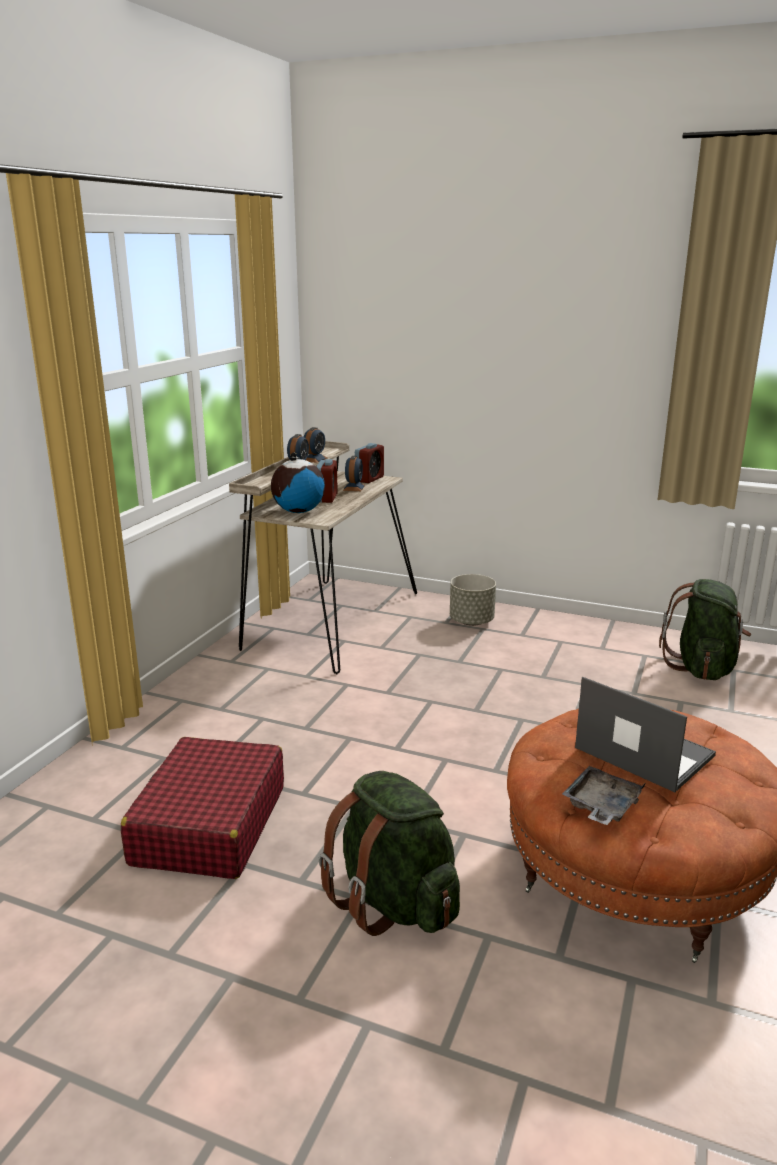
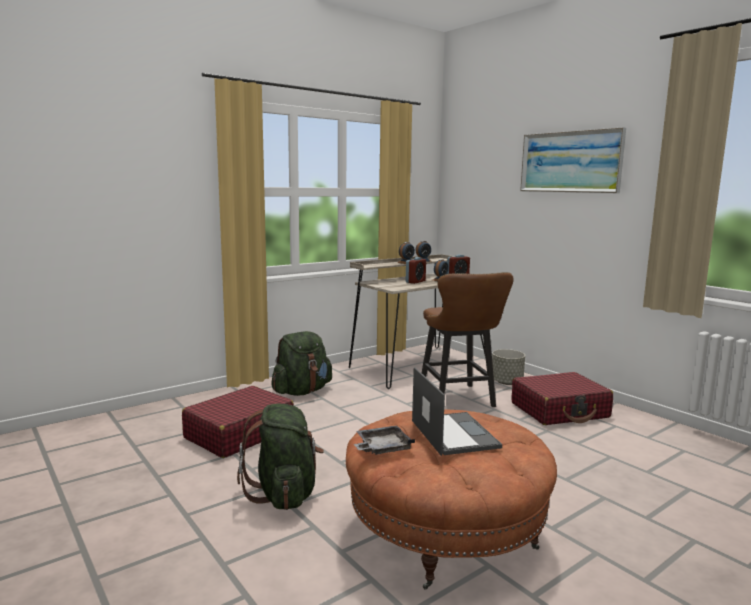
camera: 30 degrees right, 10 degrees down
globe [271,452,325,513] -> none
green backpack [659,579,751,680] -> green backpack moved to [271,331,332,396]
none -> brown stool [422,272,514,407]
none -> red suitcase [511,372,613,425]
none -> picture [520,127,626,193]

